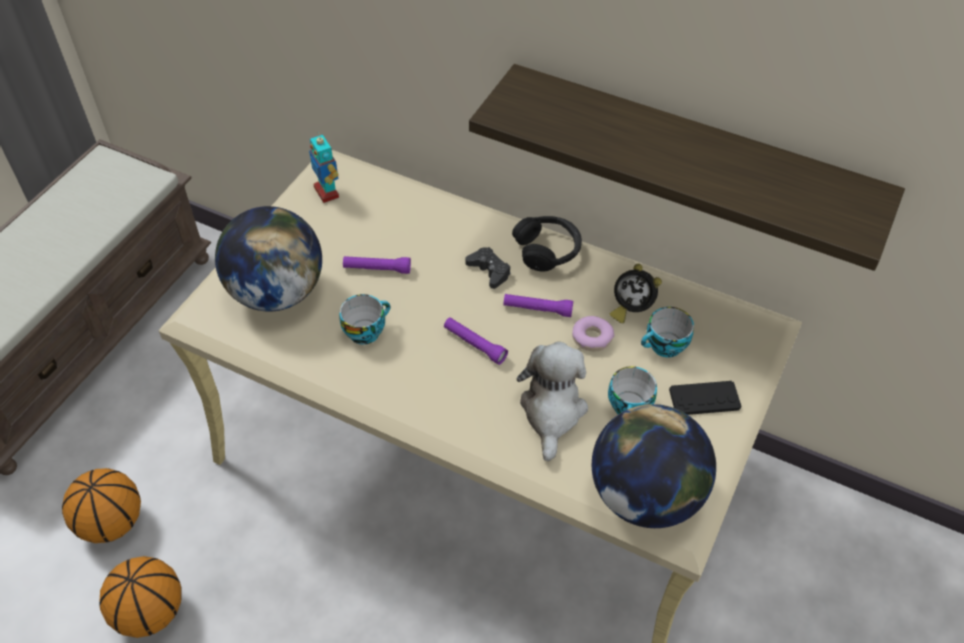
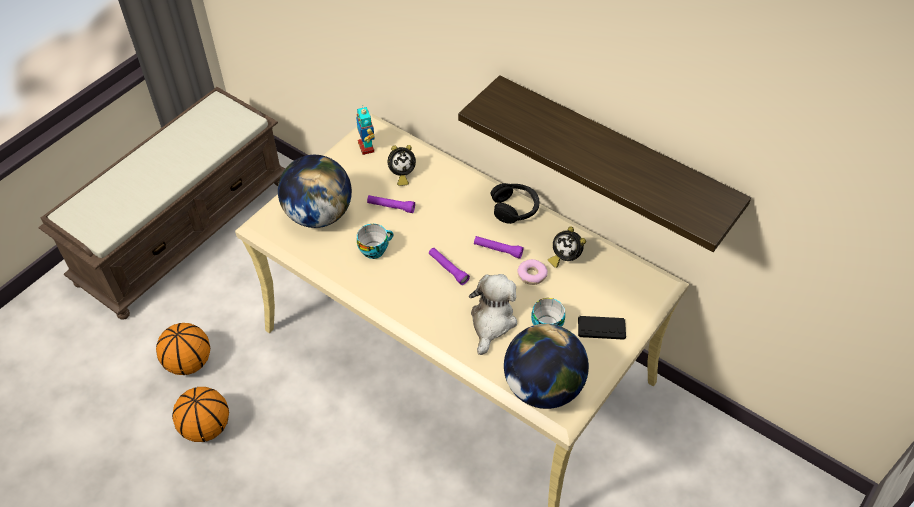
camera: 10 degrees right, 0 degrees up
black game controller [465,247,511,289] -> none
cup [641,307,694,357] -> none
none -> alarm clock [388,145,416,186]

